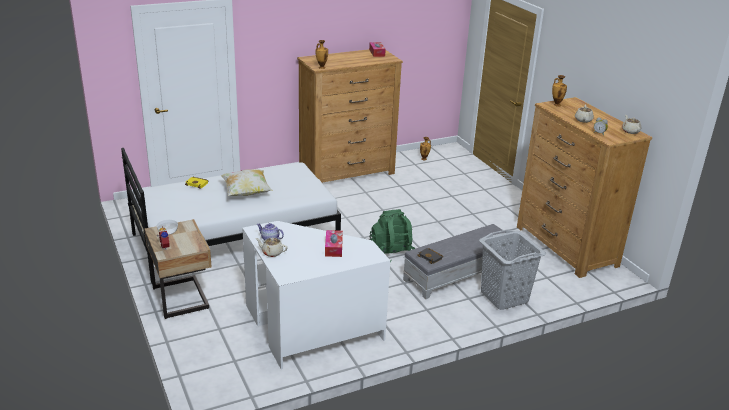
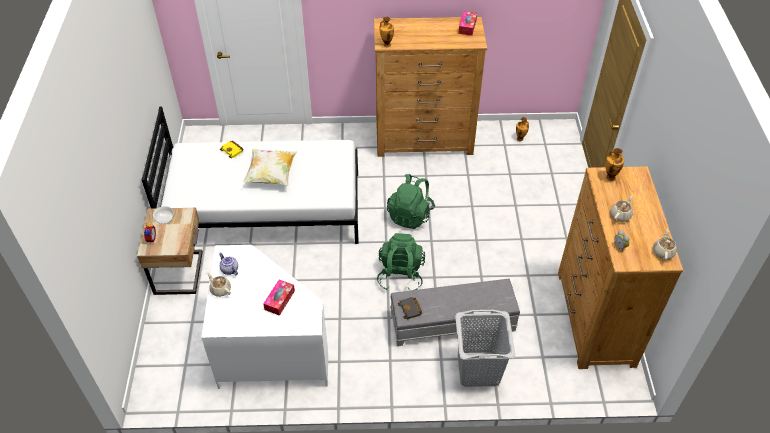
camera: 25 degrees right, 20 degrees up
none -> green backpack [387,174,435,229]

